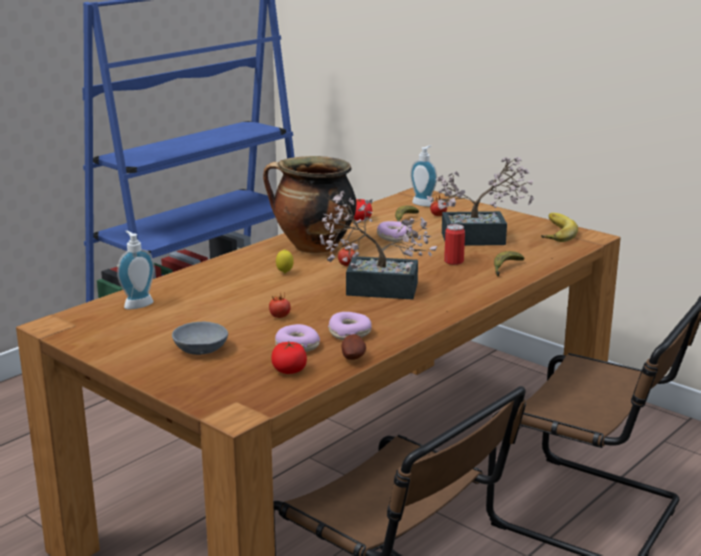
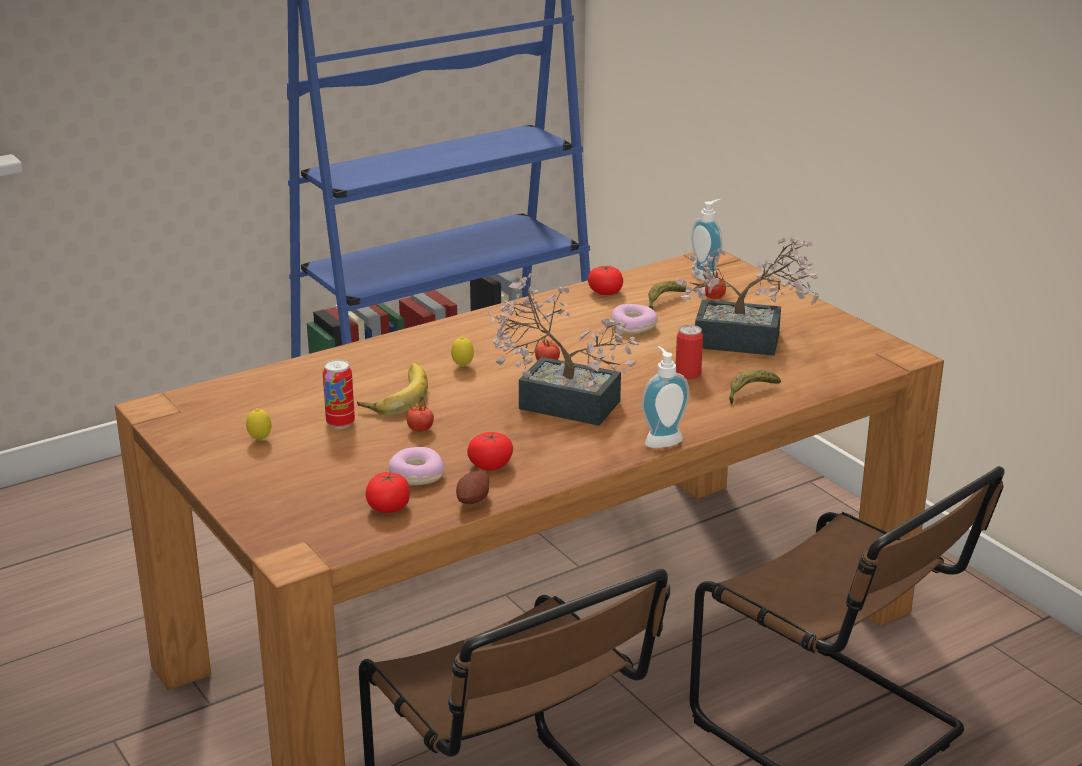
camera: 15 degrees right, 5 degrees up
soap dispenser [117,231,155,310] -> soap dispenser moved to [641,346,690,448]
grey bowl [172,322,228,355] -> none
cooking pot [263,156,356,253] -> none
donut [328,312,372,340] -> tomato [467,432,513,471]
banana [541,213,578,242] -> banana moved to [357,363,428,415]
none -> lemon [246,408,271,440]
none -> can [323,359,355,429]

